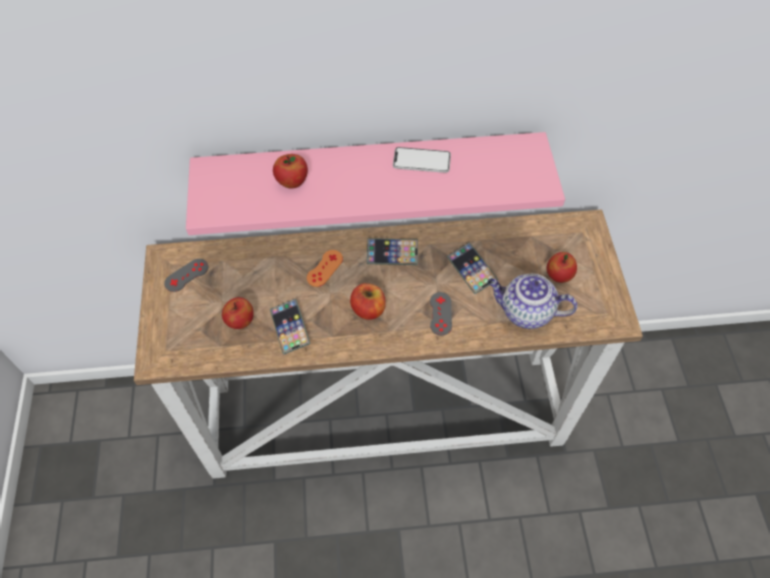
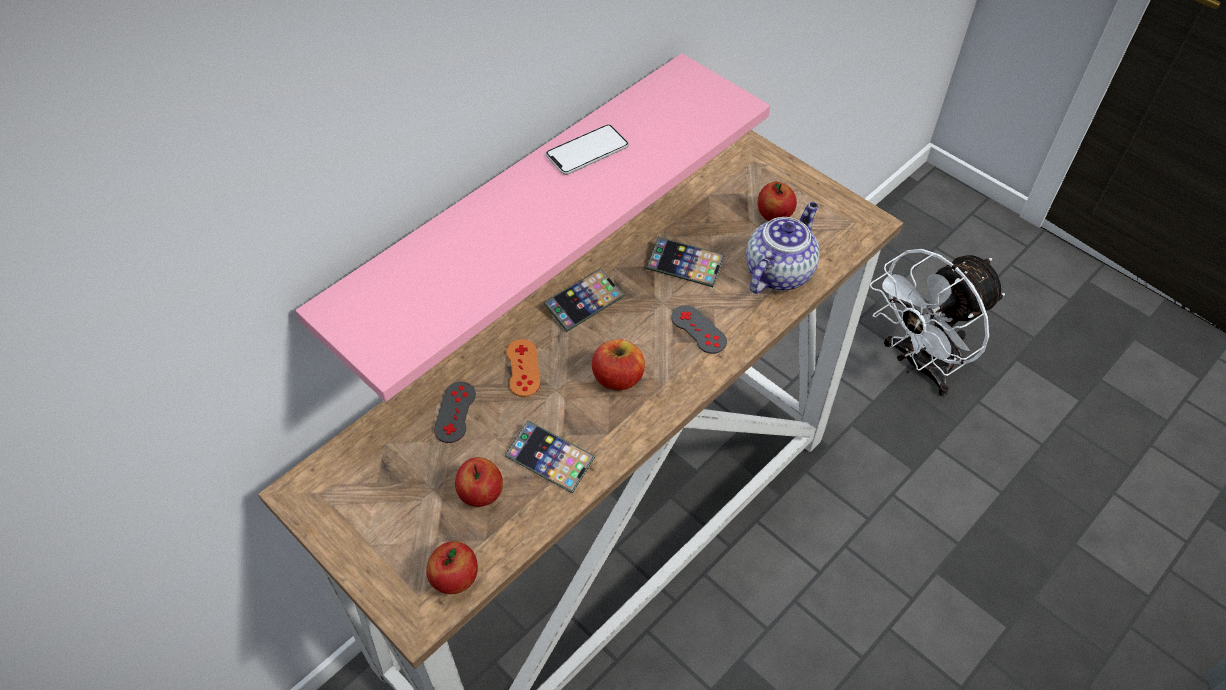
camera: 40 degrees left, 5 degrees down
grey game controller [164,259,208,292] -> grey game controller moved to [434,382,476,443]
apple [273,154,308,189] -> apple moved to [426,541,478,594]
teapot [487,274,578,329] -> teapot turned 150 degrees clockwise [746,202,820,294]
none -> white fan [870,249,1005,396]

